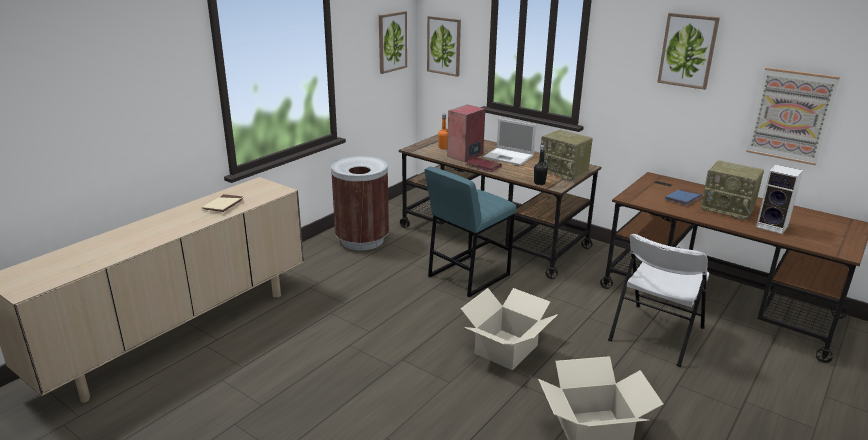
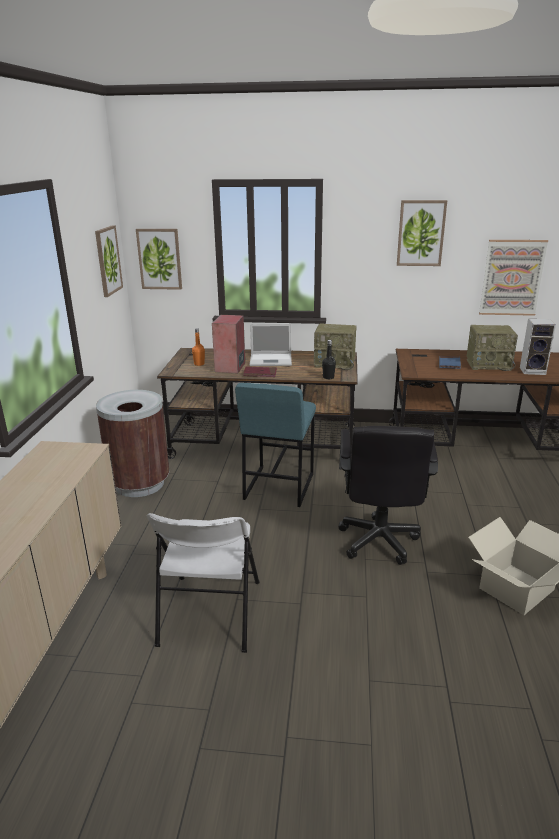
camera: 30 degrees left, 0 degrees up
beige book [202,194,245,213] -> none
cardboard box [461,288,558,370] -> black office chair [338,426,438,565]
white chair [608,234,709,367] -> white chair moved to [147,513,260,653]

